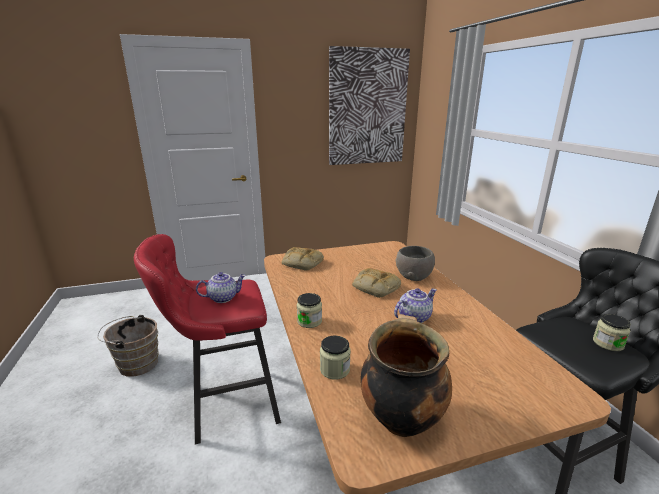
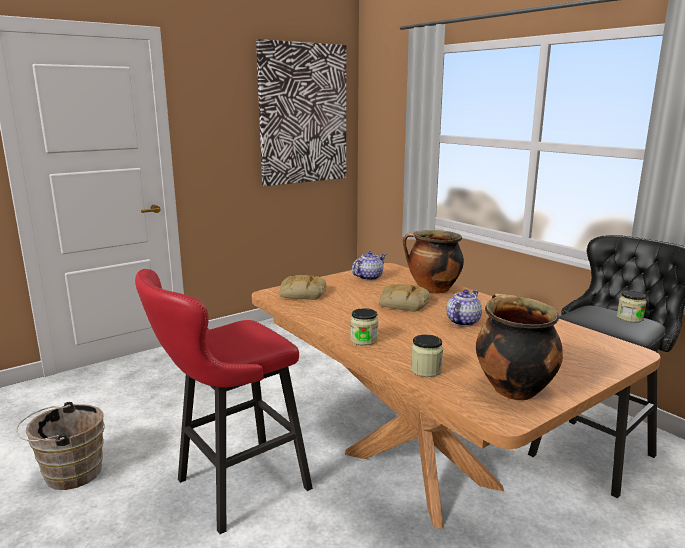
camera: 20 degrees left, 5 degrees down
teapot [196,272,246,303] -> teapot moved to [352,251,386,281]
grey bowl [395,246,435,281] -> cooking pot [403,230,464,294]

